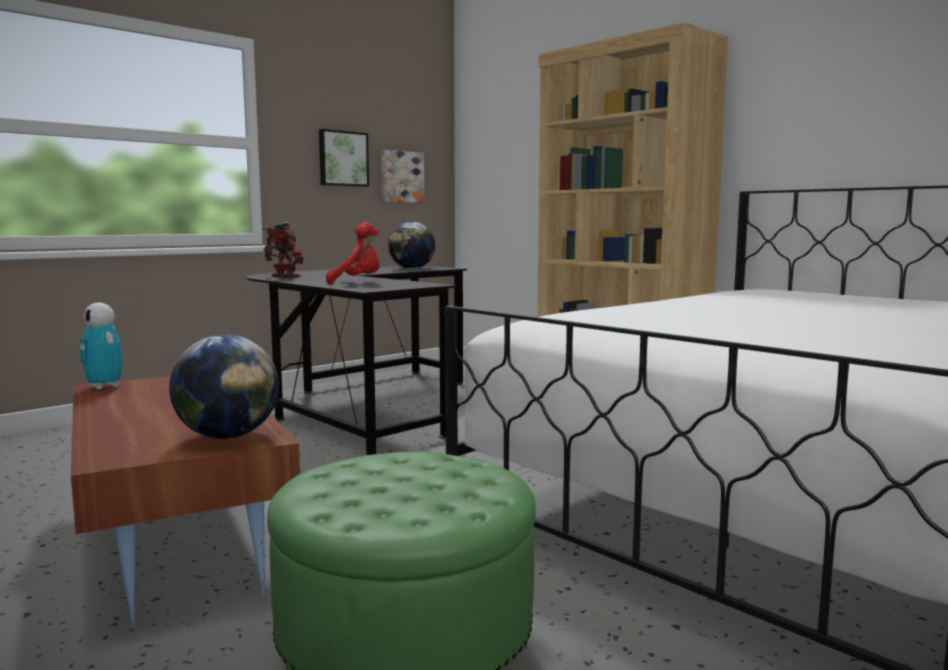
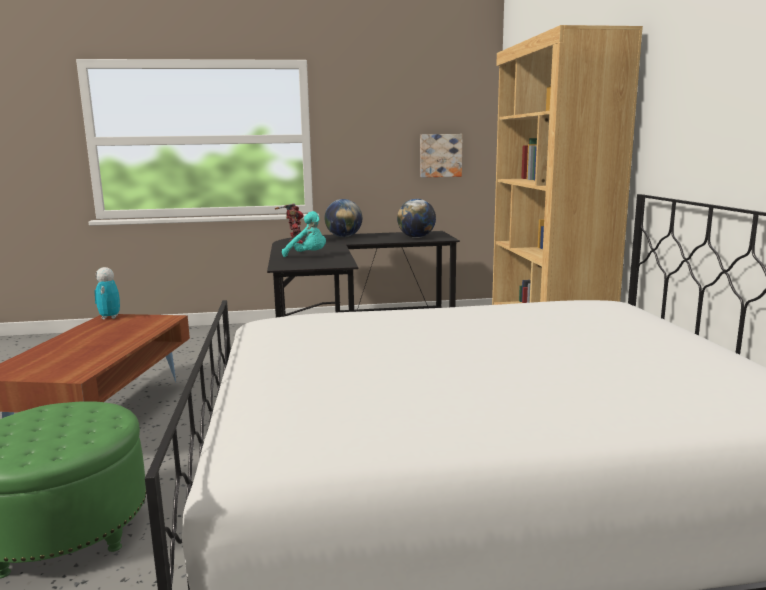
camera: 35 degrees right, 5 degrees up
globe [169,335,279,439] -> globe moved to [324,199,362,237]
picture [319,129,369,187] -> none
red plush toy [326,222,380,285] -> turquoise plush toy [282,211,326,257]

